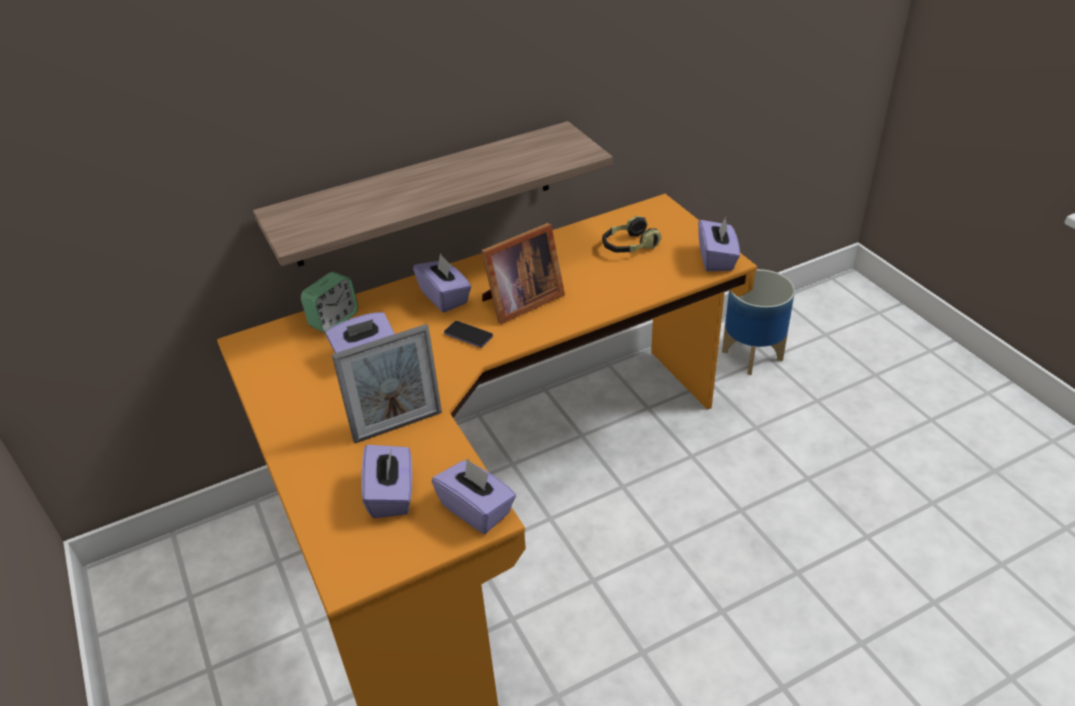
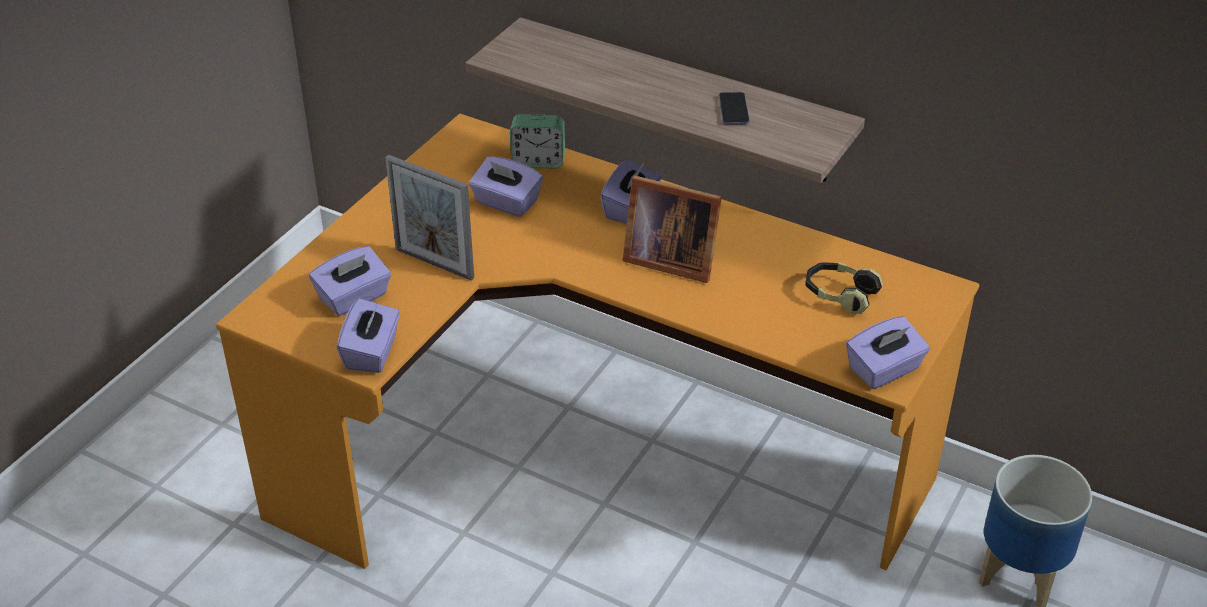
camera: 55 degrees right, 0 degrees up
phone [444,321,493,348] -> phone moved to [719,92,749,125]

